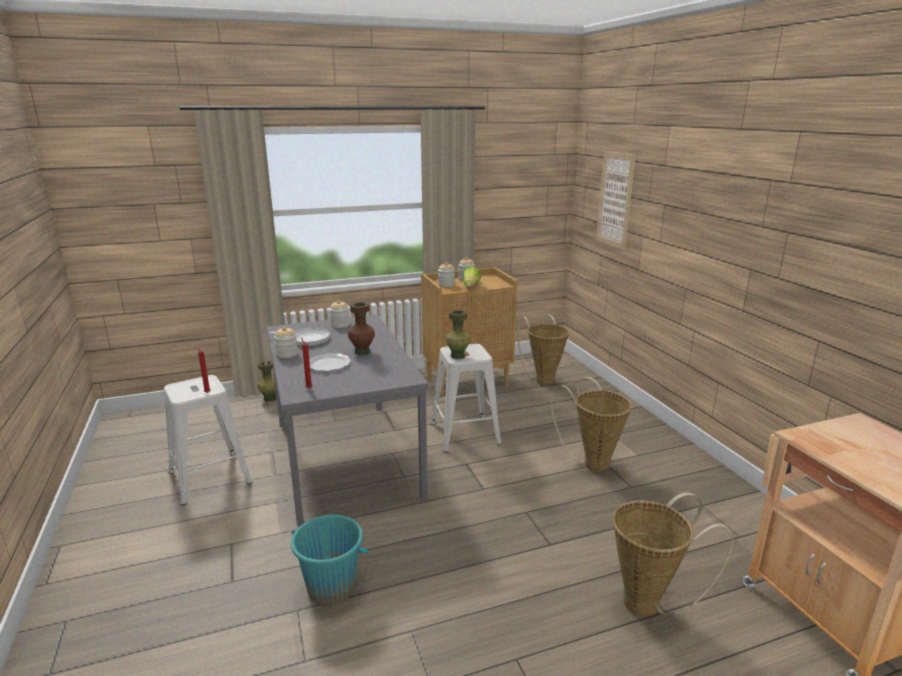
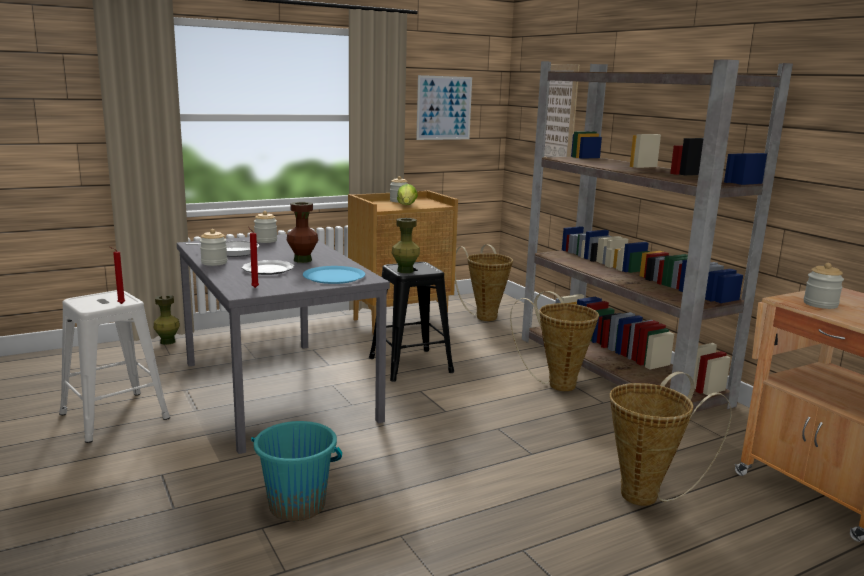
camera: 10 degrees left, 5 degrees down
white stool [430,344,502,452] -> black stool [369,262,454,382]
jar [438,262,455,287] -> jar moved to [804,263,844,309]
none -> blue plate [303,266,365,284]
none -> picture [416,75,472,140]
none -> brown bookcase [522,60,793,413]

